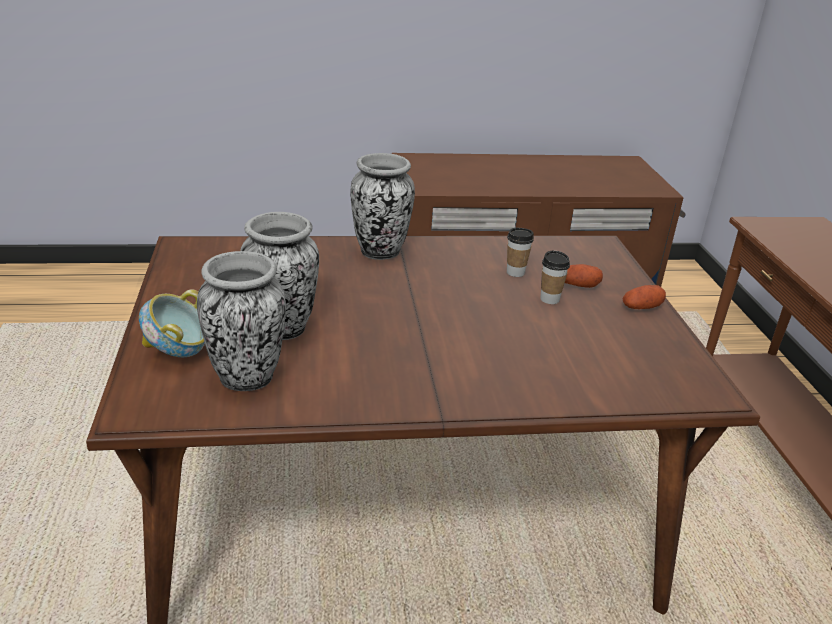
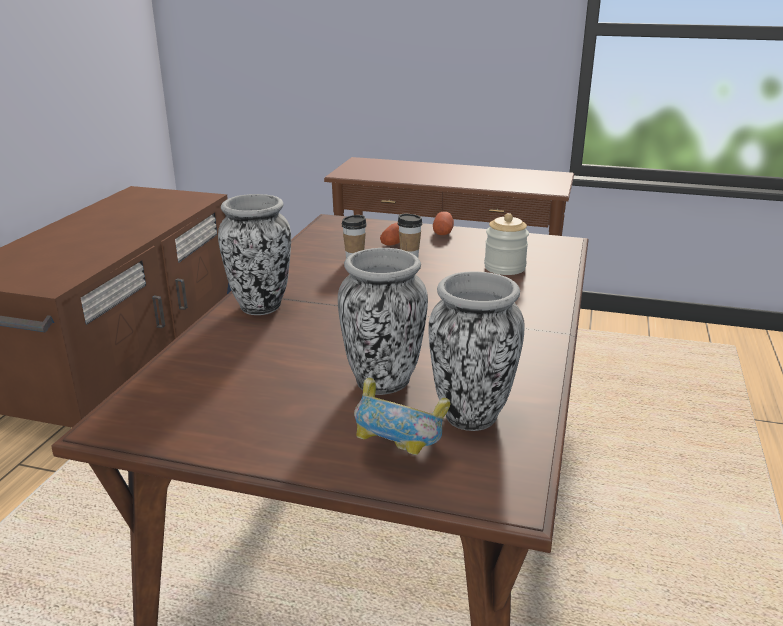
camera: 65 degrees left, 5 degrees down
none -> jar [484,213,529,275]

